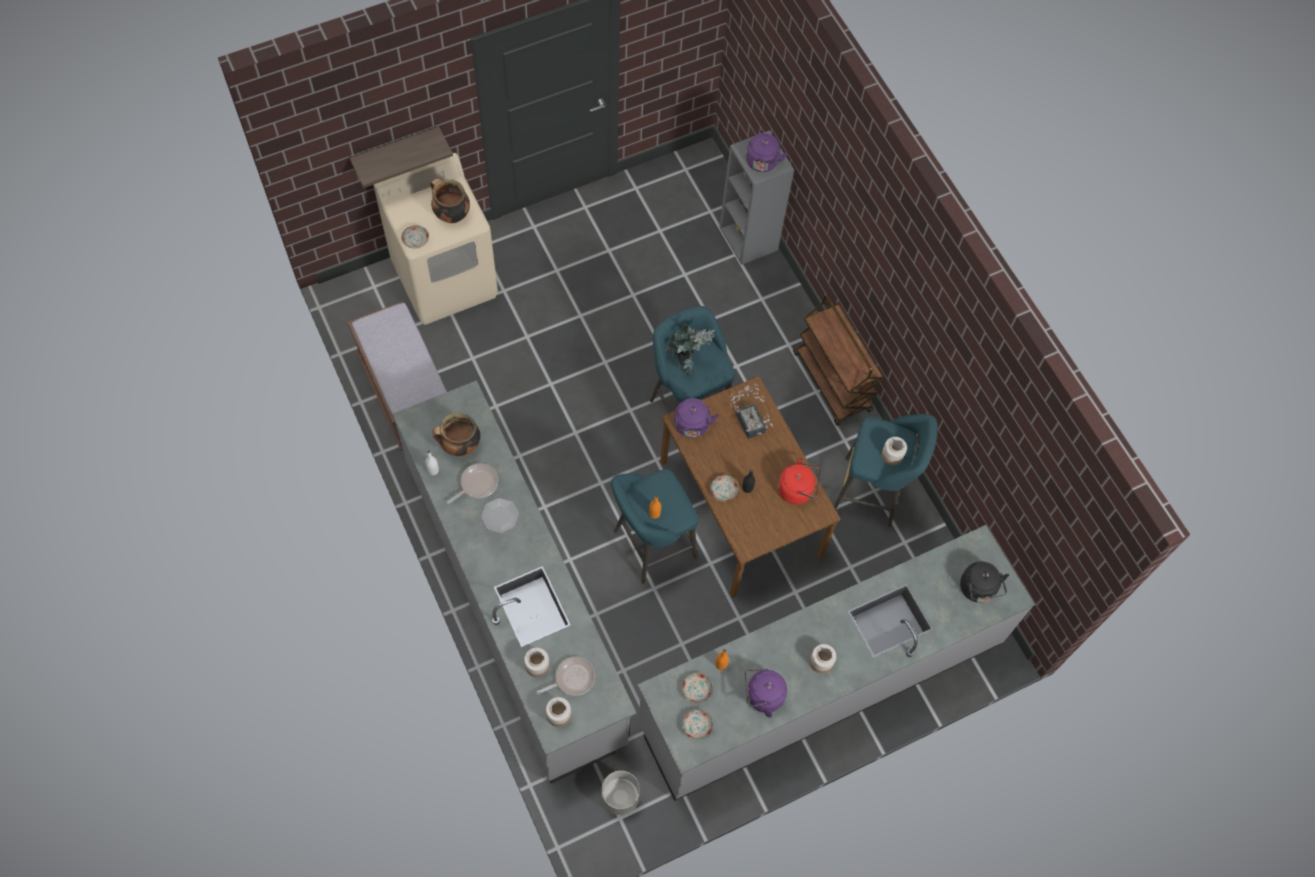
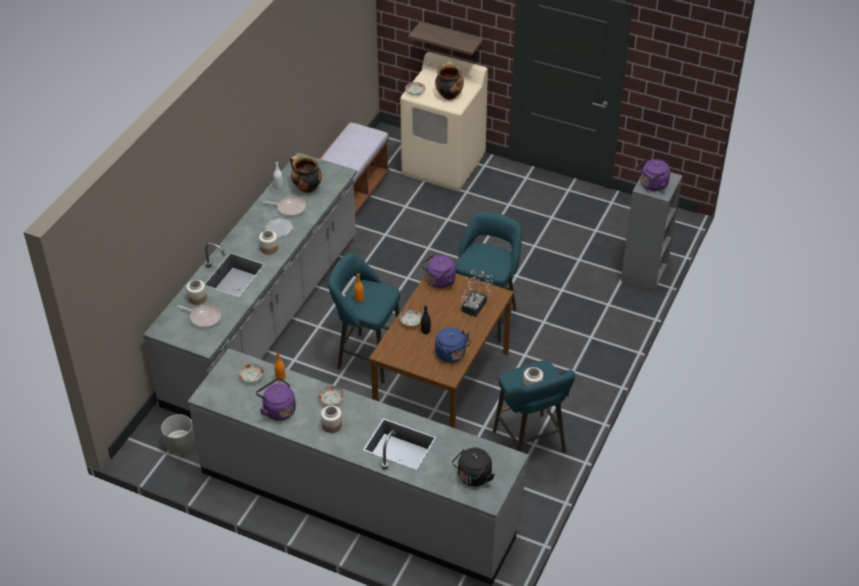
camera: 55 degrees right, 20 degrees down
jar [546,697,571,727] -> jar moved to [259,231,278,255]
potted plant [668,322,715,377] -> none
plate [682,709,713,740] -> plate moved to [319,386,344,406]
red kettle [778,458,820,504] -> blue kettle [435,328,471,363]
brown cart [793,295,884,426] -> none

